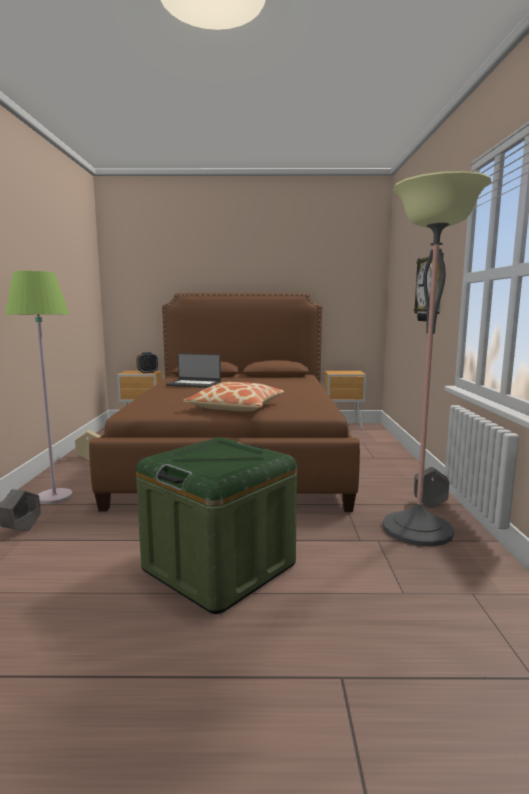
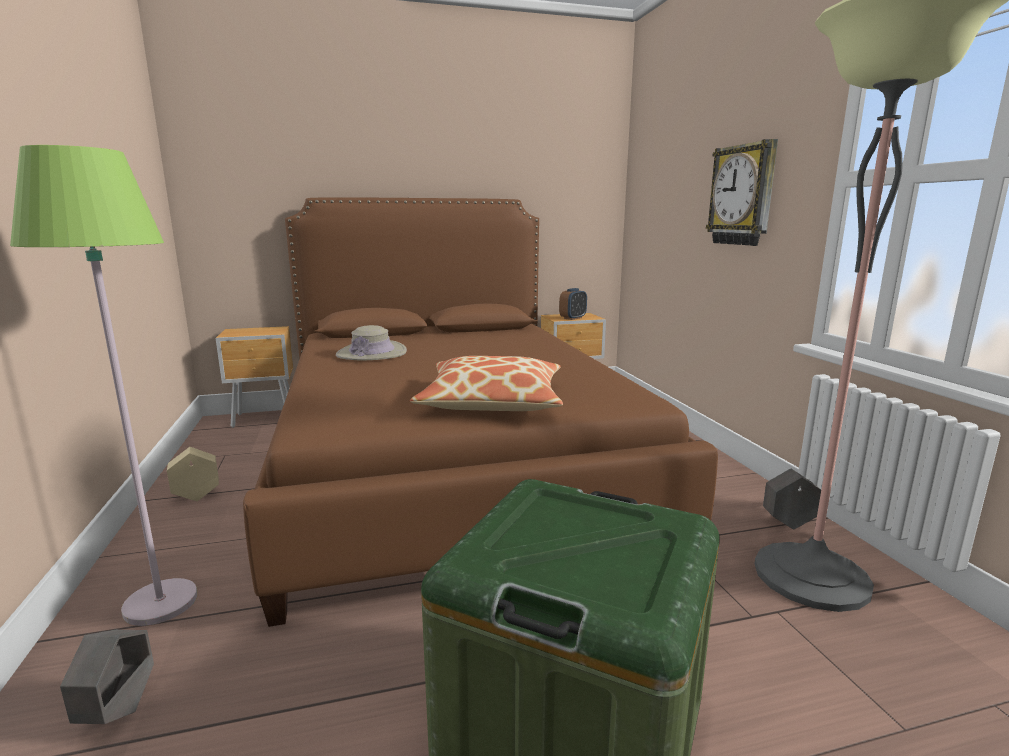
camera: 15 degrees left, 5 degrees up
alarm clock [136,352,158,374] -> alarm clock moved to [559,288,587,320]
laptop [166,353,221,388] -> beige hat [336,325,407,360]

